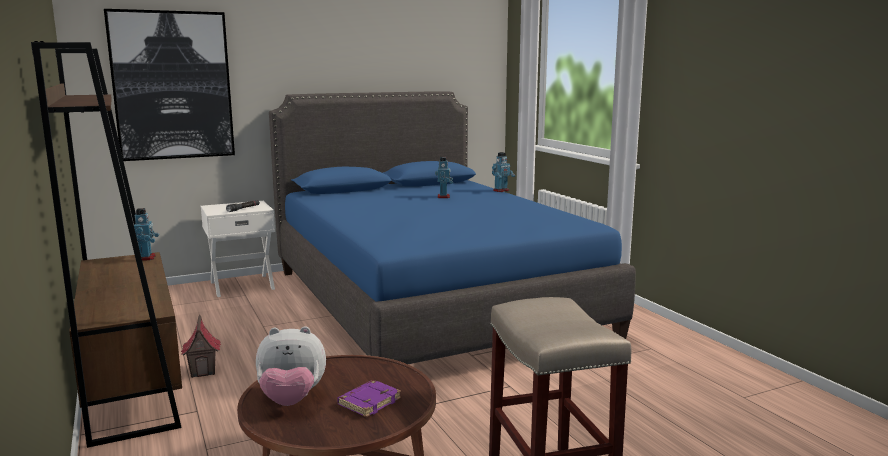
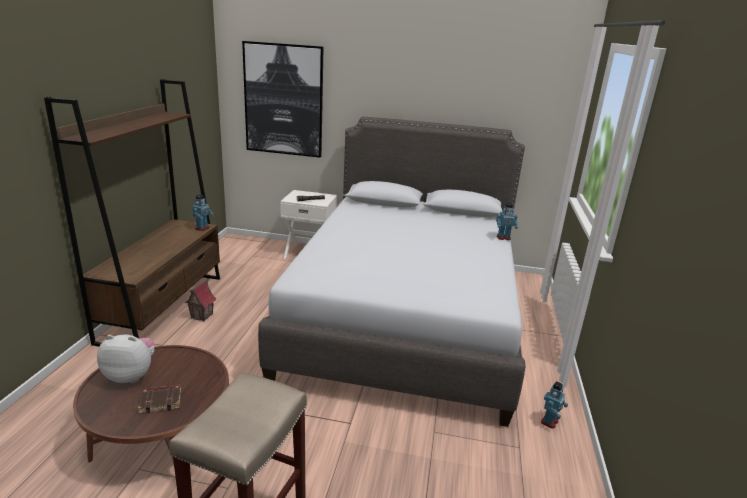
camera: 35 degrees right, 10 degrees up
plush toy [256,326,326,406] -> plush toy turned 150 degrees clockwise [97,335,155,383]
blue bed [269,92,636,364] -> grey bed [258,116,526,427]
purple book [337,380,401,417] -> brown book [138,385,181,413]
toy robot [435,157,453,198] -> toy robot moved to [541,381,568,429]

